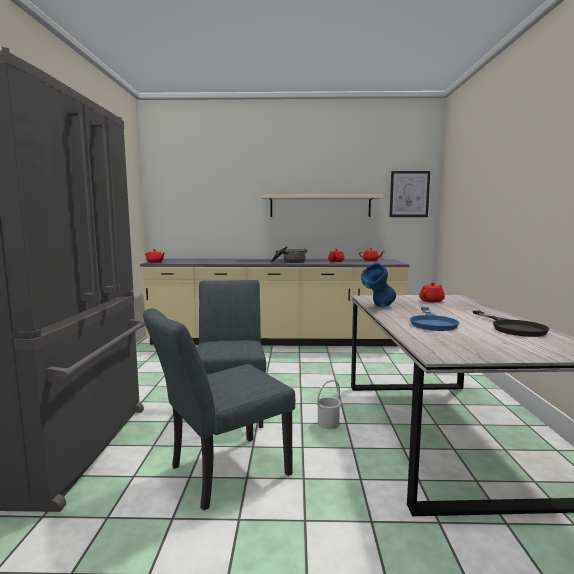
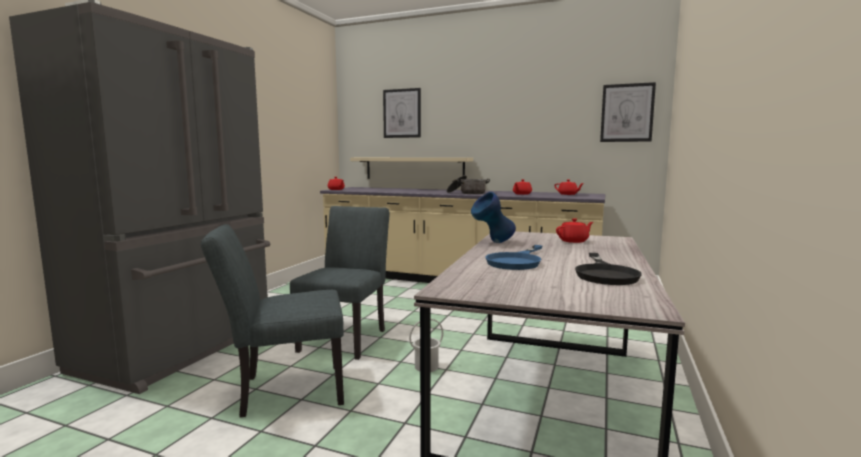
camera: 20 degrees right, 0 degrees up
beige shelf [261,194,383,217] -> beige shelf moved to [350,157,473,179]
none -> picture [383,88,421,138]

